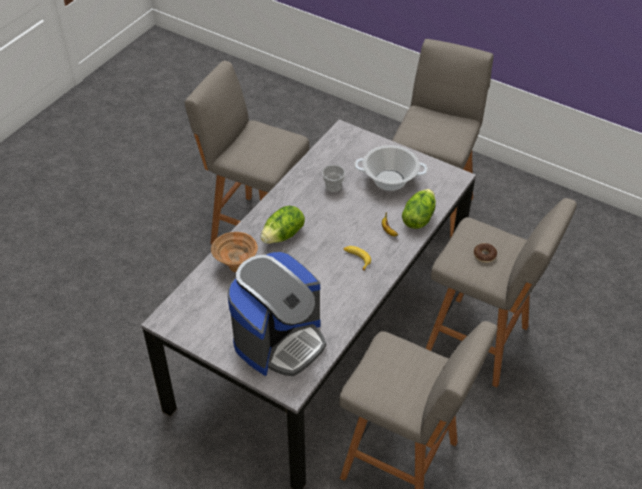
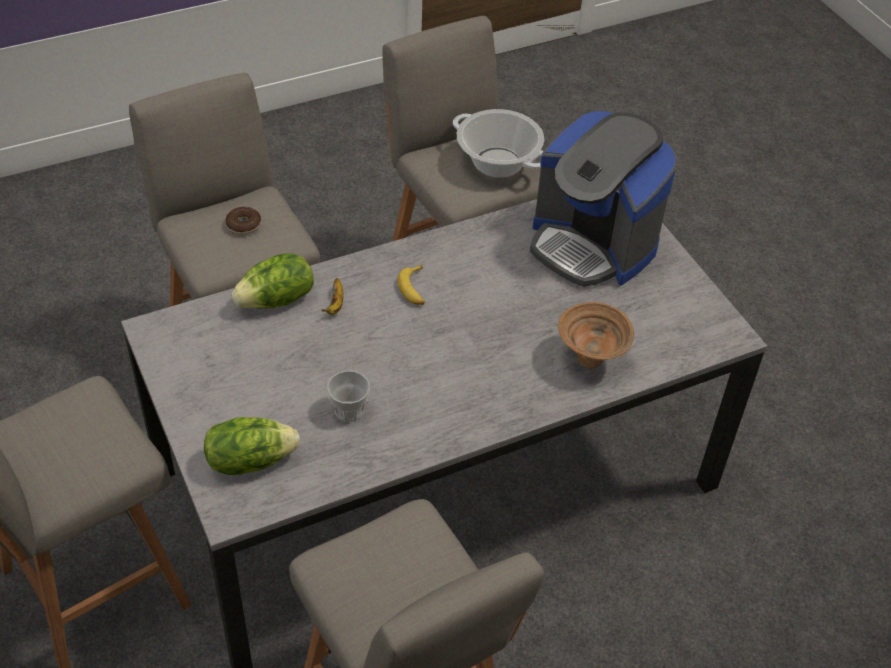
camera: 150 degrees left, 0 degrees up
coffee machine [228,252,326,376] -> coffee machine turned 120 degrees counterclockwise [530,111,678,287]
lettuce [260,206,305,244] -> lettuce moved to [204,417,300,475]
cooking pot [354,145,428,191] -> cooking pot moved to [453,109,544,177]

